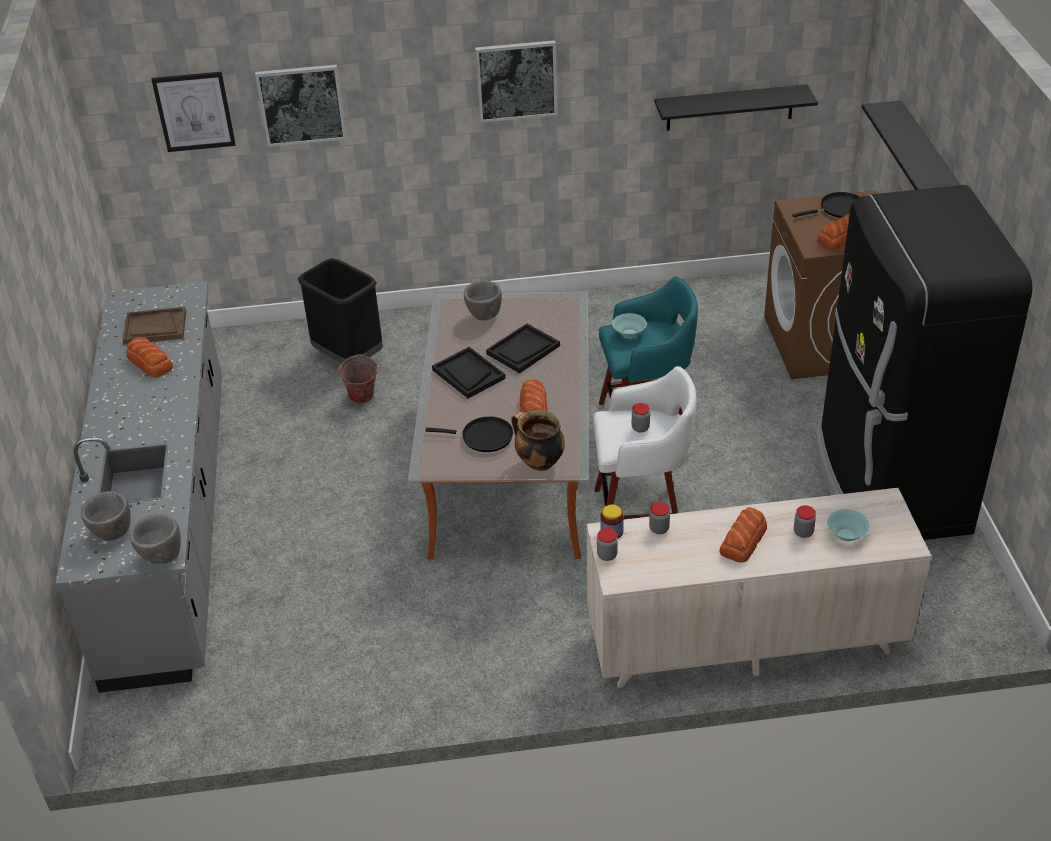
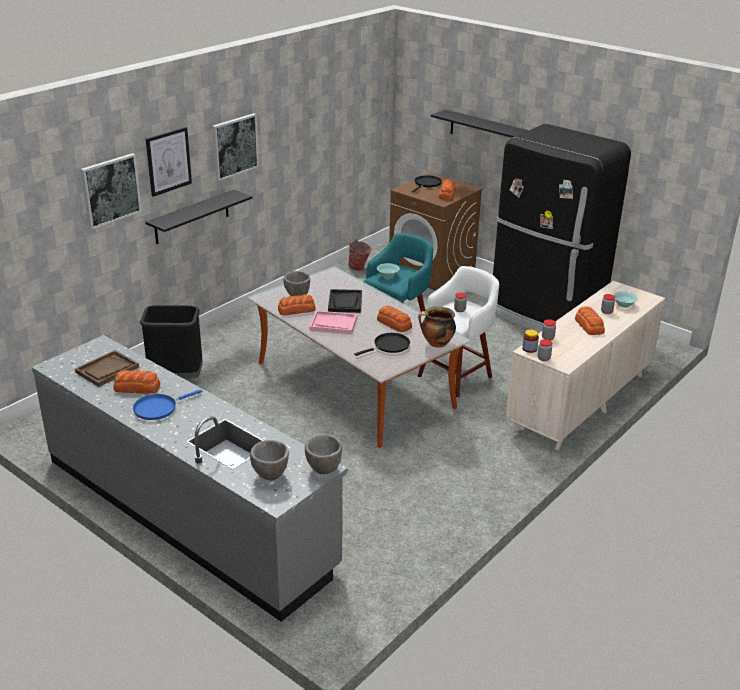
camera: 45 degrees left, 10 degrees down
picture [151,72,236,152] -> picture moved to [146,127,192,197]
bucket [338,353,378,403] -> bucket moved to [347,240,372,271]
black tray [432,347,506,398] -> pink tray [309,311,357,334]
black shelf [654,84,818,131] -> black shelf moved to [145,190,252,244]
none -> blue frying pan [133,389,202,420]
none -> bread [278,294,316,315]

